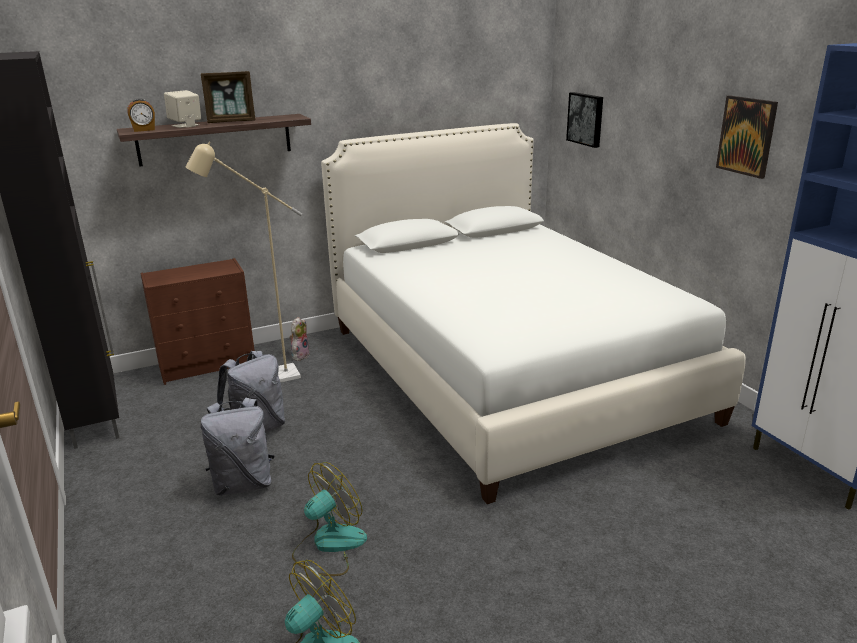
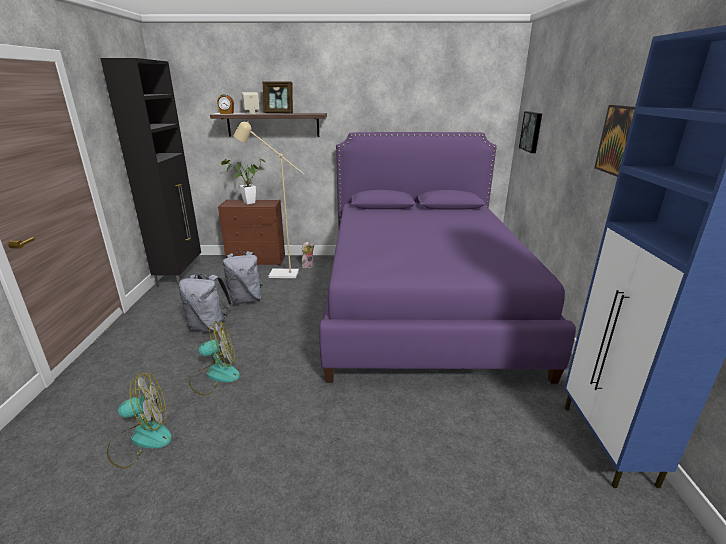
camera: 25 degrees right, 0 degrees up
white bed [321,123,746,504] -> purple bed [319,132,576,384]
none -> potted plant [221,158,266,204]

